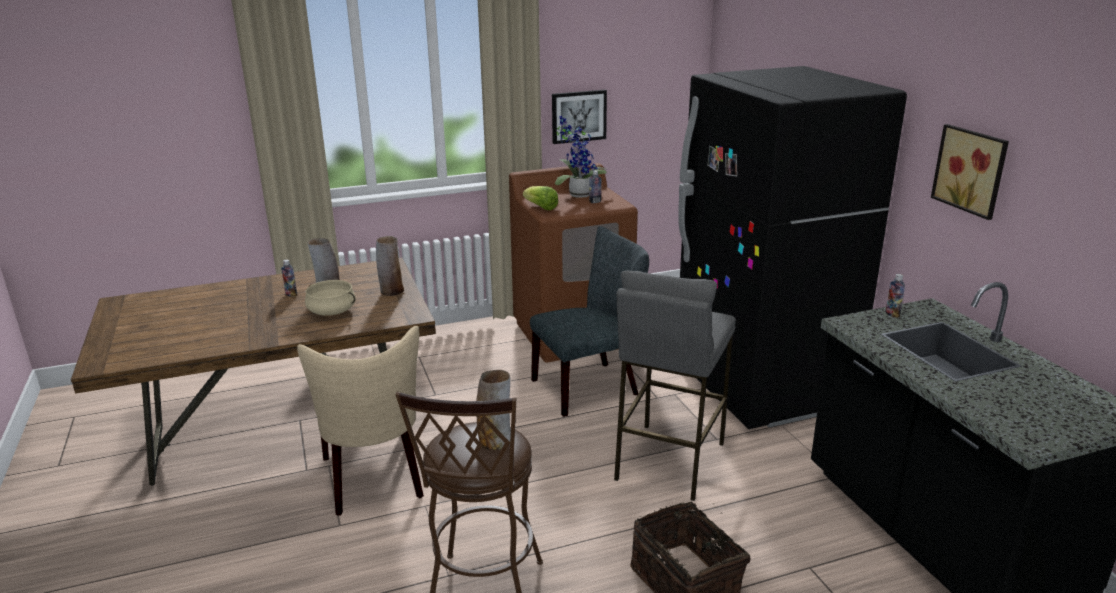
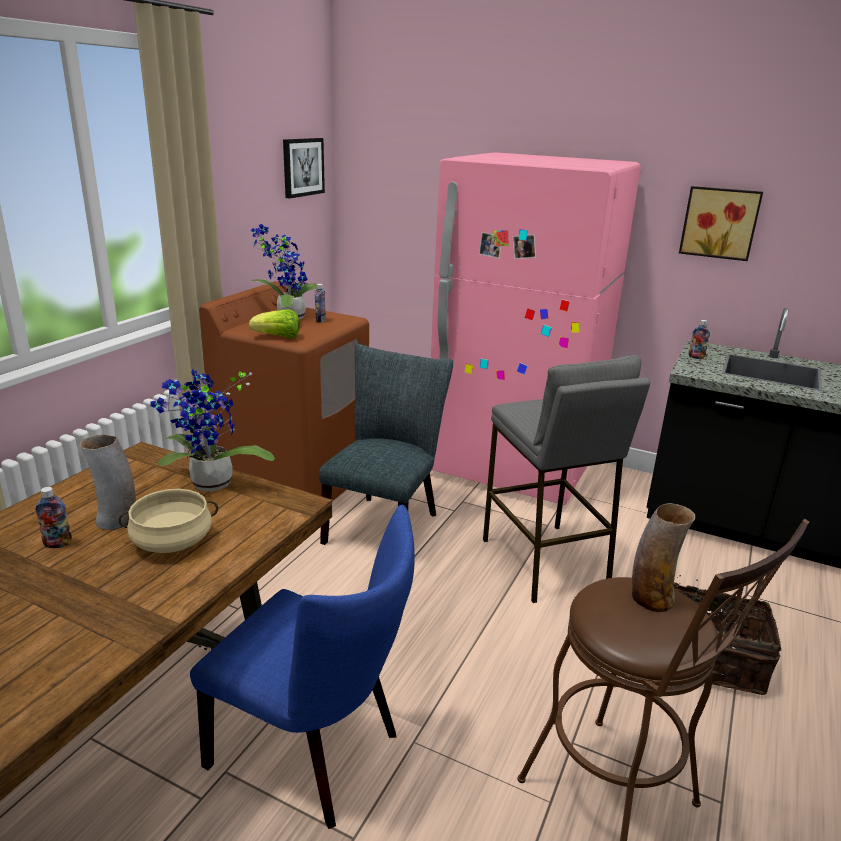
camera: 45 degrees left, 0 degrees up
beige chair [297,326,424,516] -> blue chair [190,505,415,829]
vase [376,236,404,296] -> potted plant [150,369,275,492]
picture [552,90,607,144] -> picture moved to [283,138,325,199]
black fridge [678,66,907,429] -> pink fridge [431,152,641,505]

